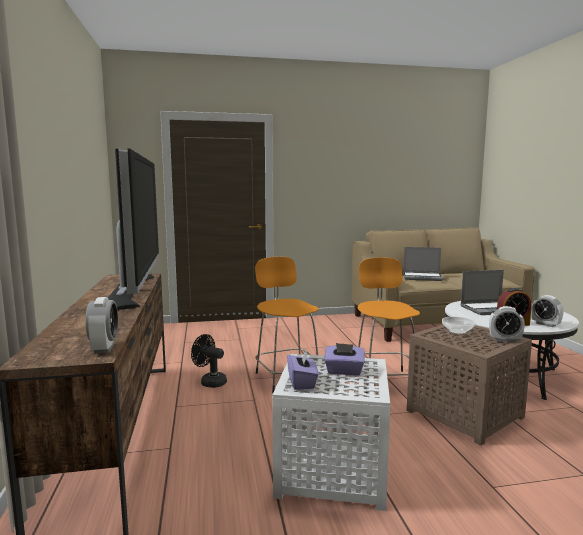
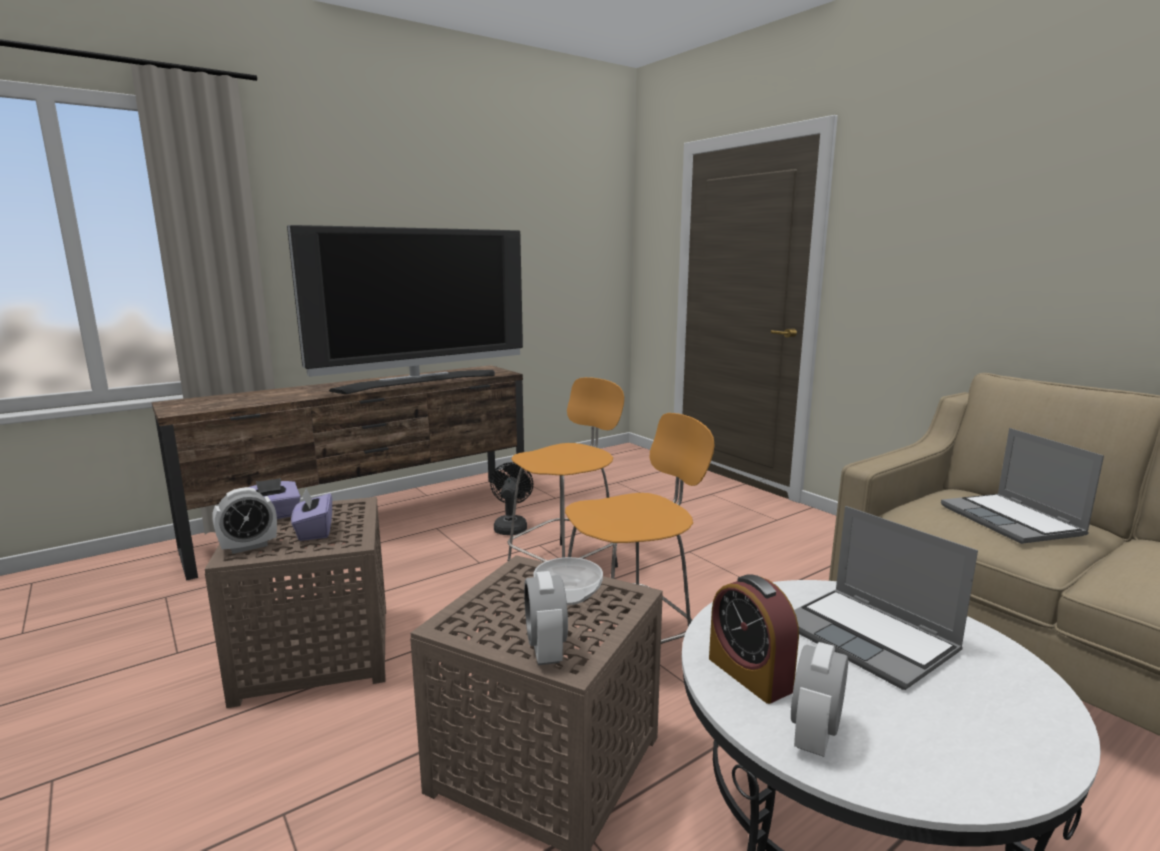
camera: 65 degrees right, 5 degrees up
alarm clock [85,297,118,354] -> alarm clock moved to [213,487,277,554]
white side table [272,354,390,511] -> brown side table [205,497,386,708]

